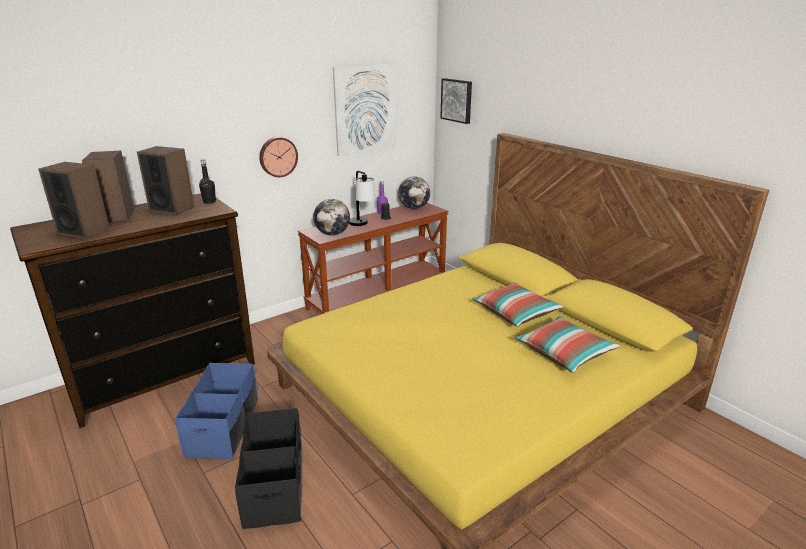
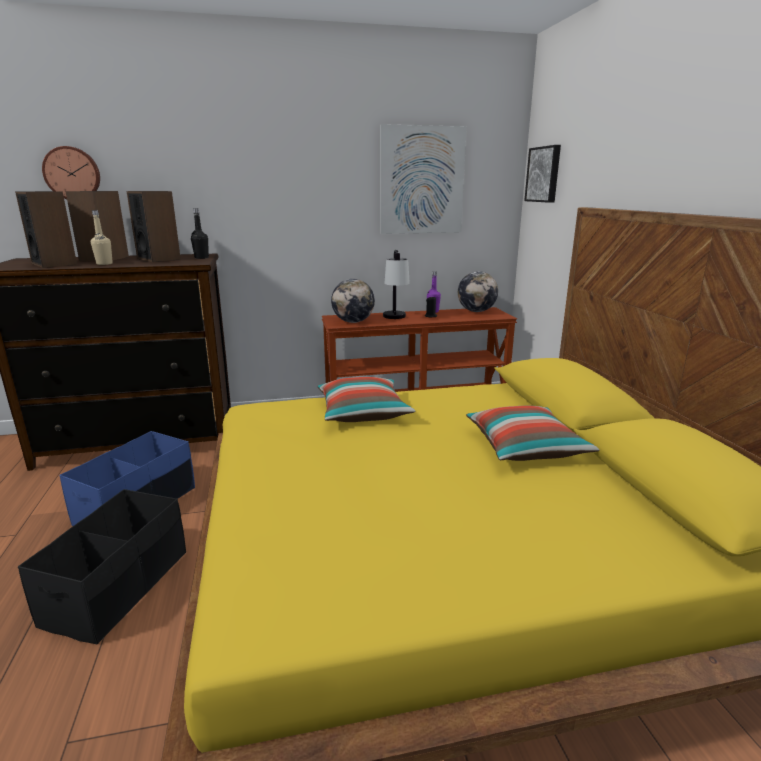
camera: 25 degrees right, 5 degrees down
wall clock [259,137,298,177] -> wall clock moved to [42,146,100,199]
pillow [515,316,620,373] -> pillow moved to [317,377,415,422]
none -> beige bottle [91,210,113,265]

